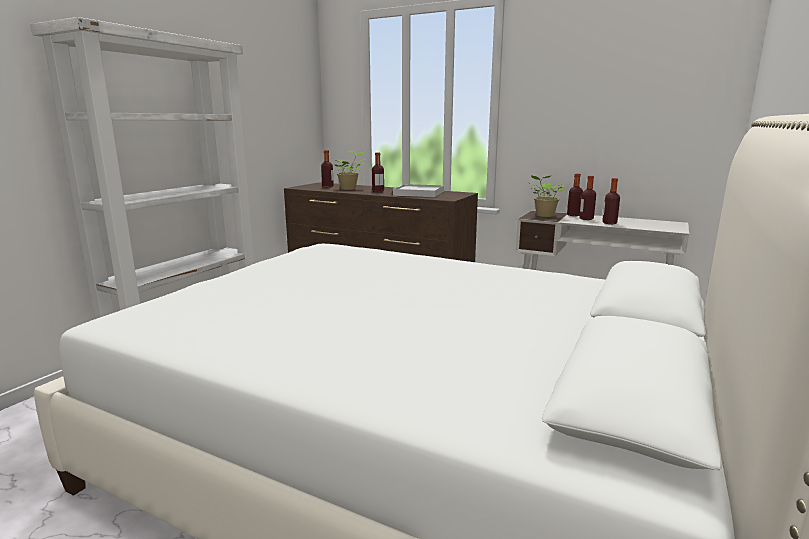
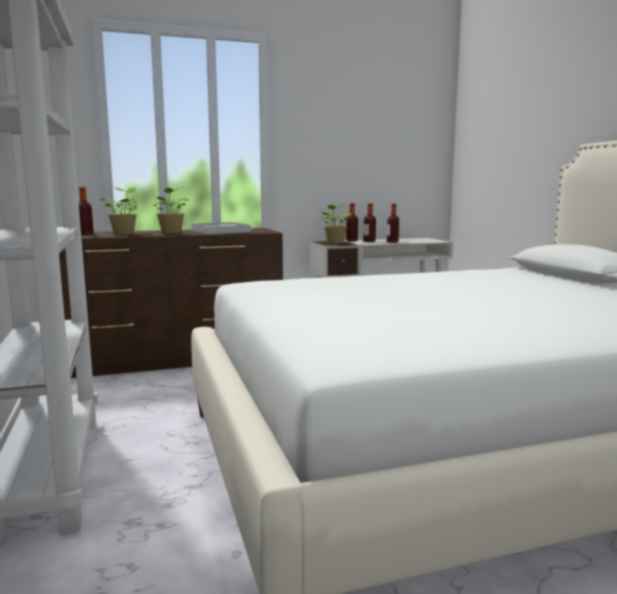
camera: 45 degrees left, 5 degrees down
bottle [372,153,384,192] -> potted plant [153,187,190,234]

